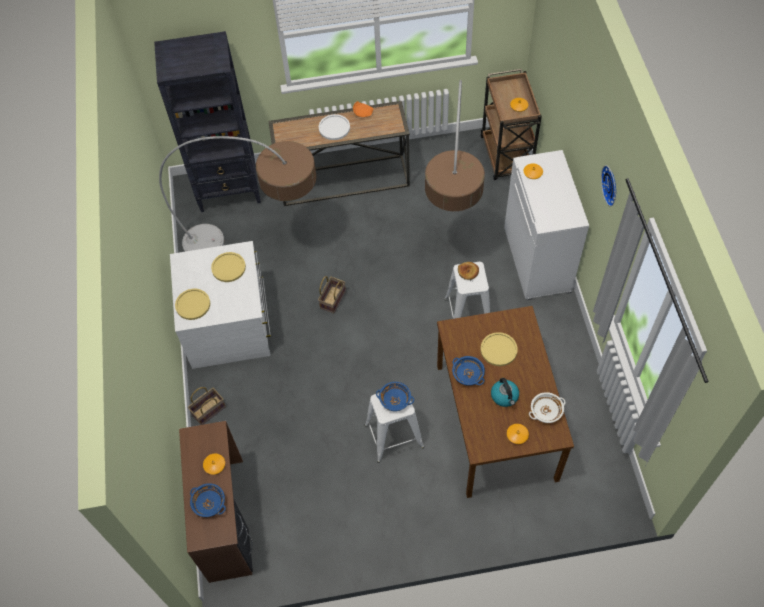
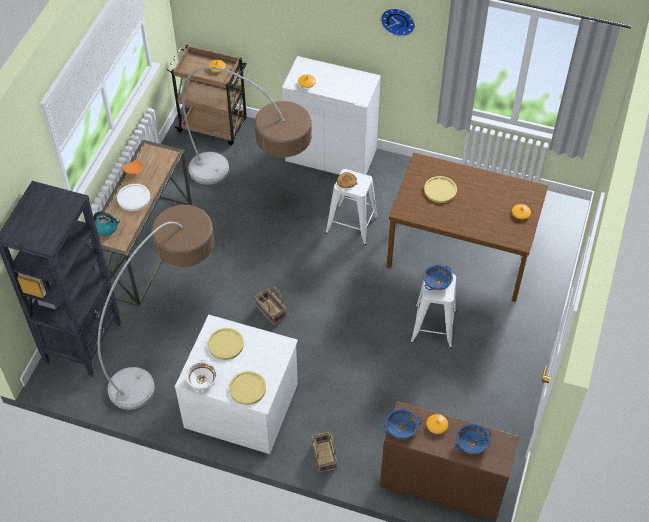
camera: 65 degrees left, 5 degrees down
blue bowl [452,356,485,386] -> blue bowl moved to [383,409,422,439]
kettle [491,378,519,407] -> kettle moved to [94,212,120,236]
white bowl [529,392,566,423] -> white bowl moved to [186,359,218,393]

